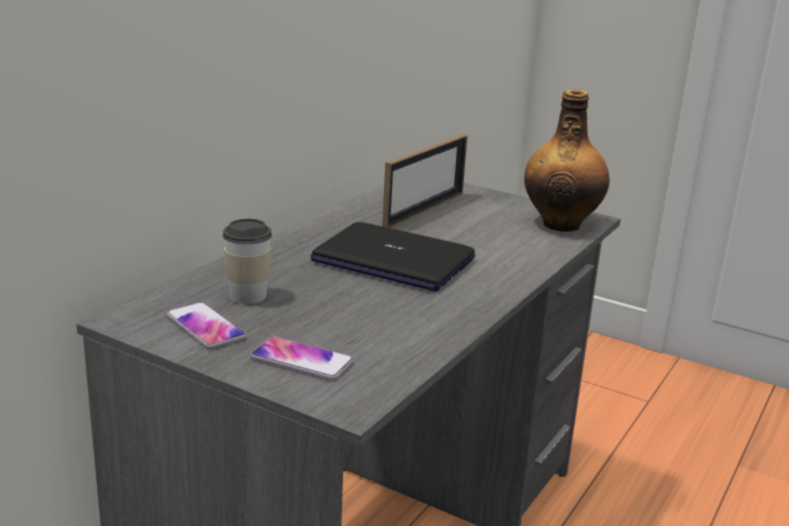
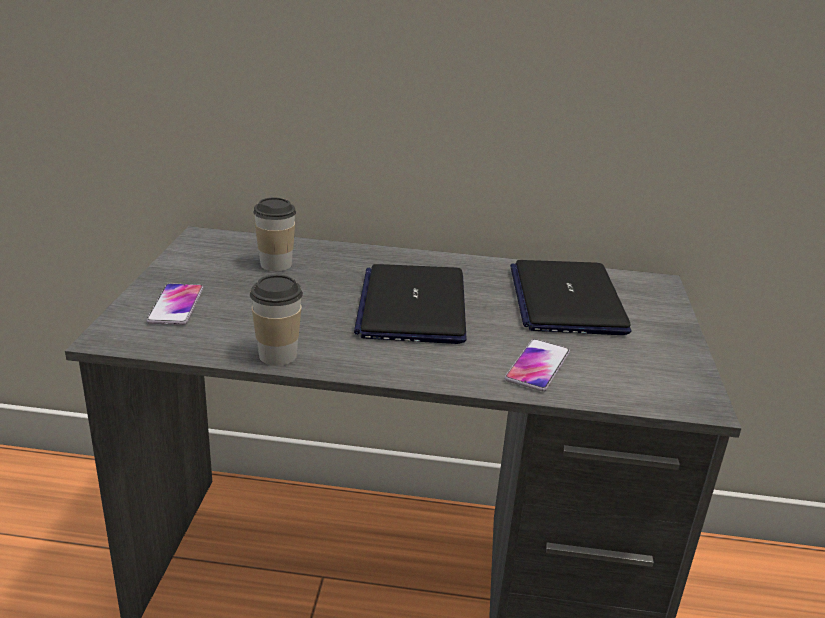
camera: 65 degrees right, 5 degrees up
phone [166,302,246,349] -> phone moved to [505,339,570,391]
picture frame [382,134,468,228] -> laptop [510,260,631,335]
bottle [524,89,609,232] -> none
none -> cup [250,275,303,366]

